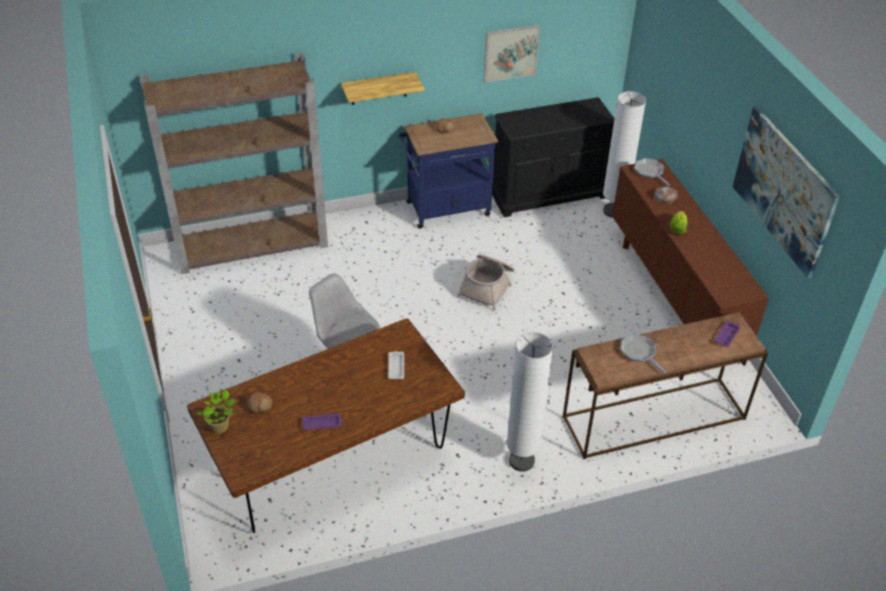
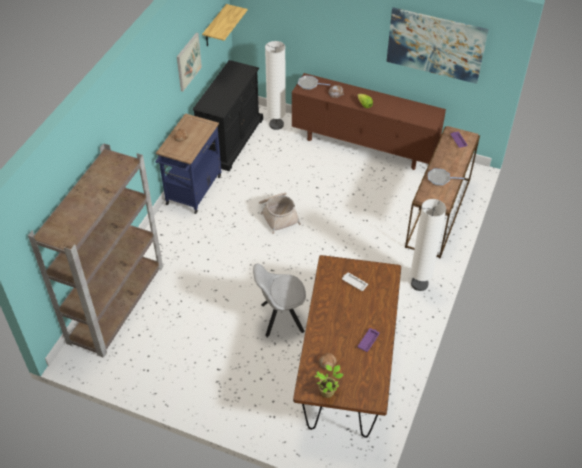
camera: 50 degrees left, 5 degrees up
shelf [341,72,425,105] -> shelf moved to [202,4,248,46]

